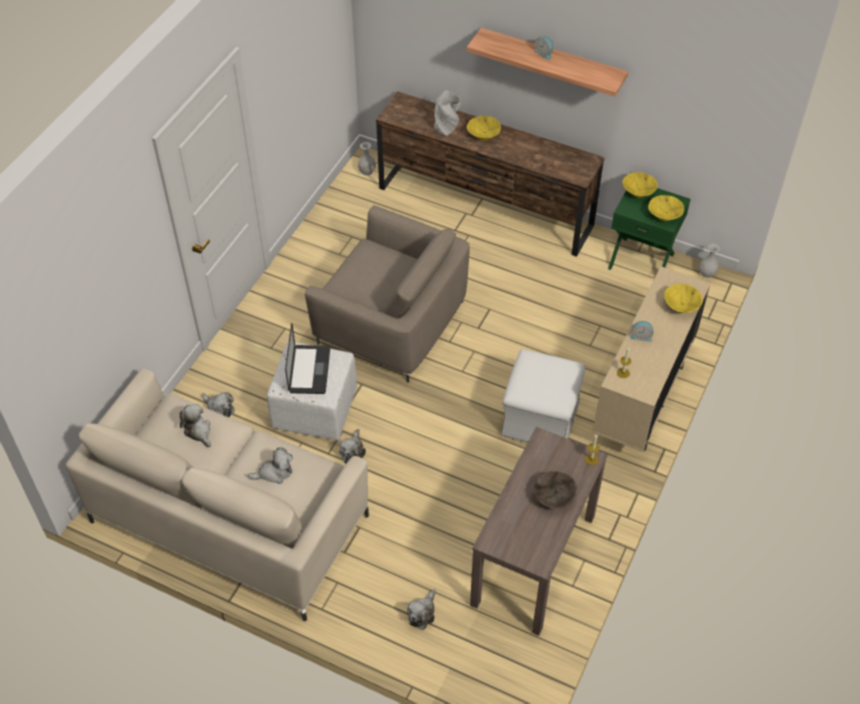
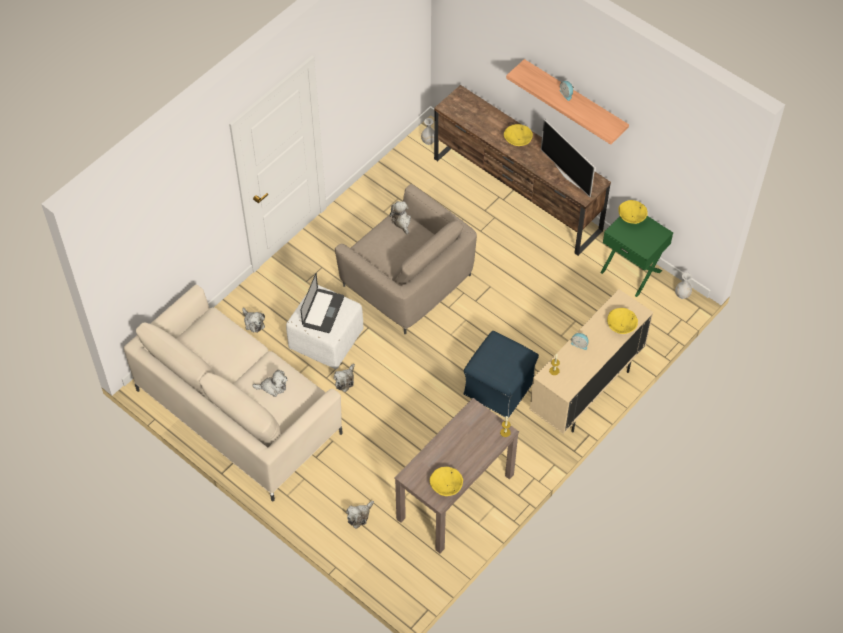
camera: 15 degrees right, 5 degrees up
plush toy [180,404,211,447] -> plush toy moved to [389,201,411,234]
grey vase [434,91,461,136] -> none
white ottoman [501,349,586,443] -> blue ottoman [464,331,539,418]
brown bowl [534,471,577,509] -> none
yellow bowl [648,195,684,221] -> yellow bowl moved to [430,467,463,496]
none -> television [541,119,595,197]

